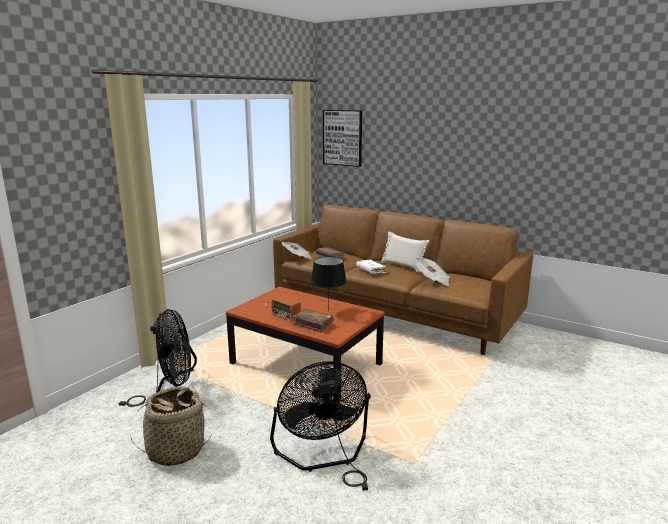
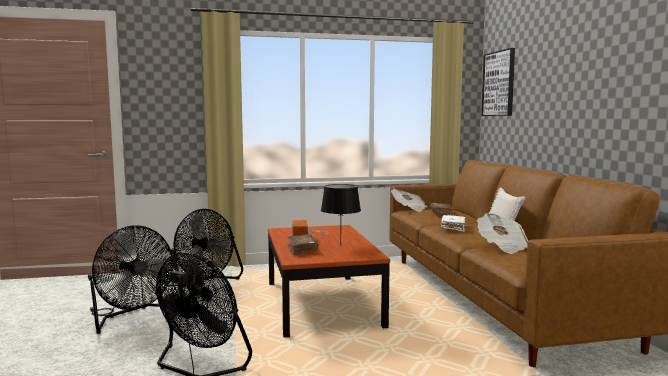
camera: 45 degrees right, 10 degrees down
basket [130,386,212,466] -> black fan [88,225,185,334]

